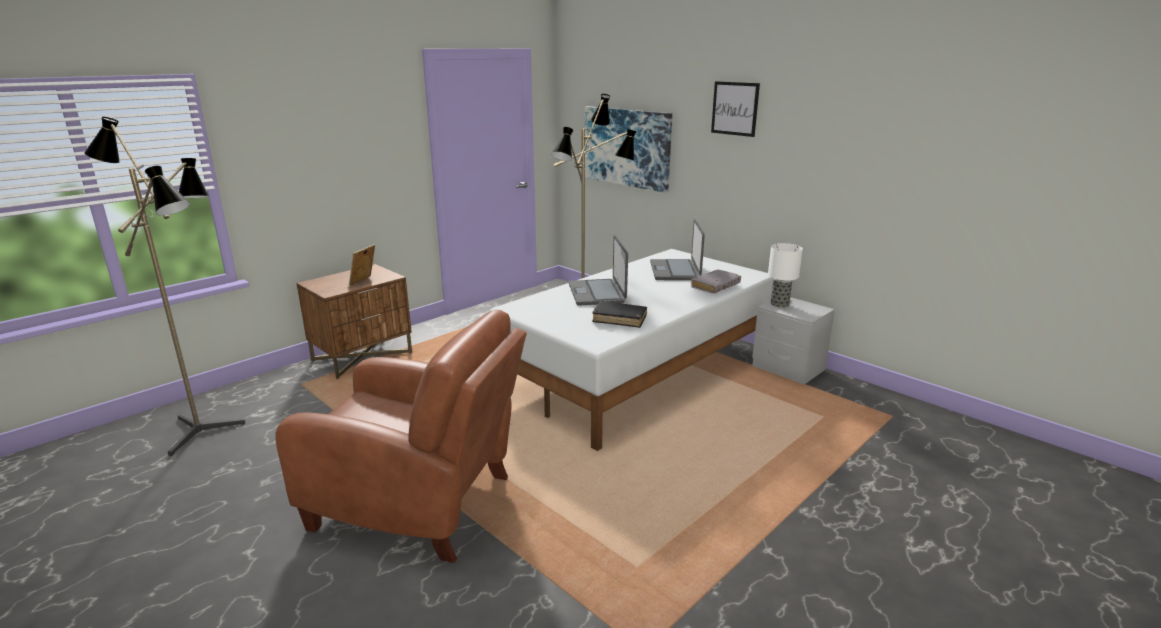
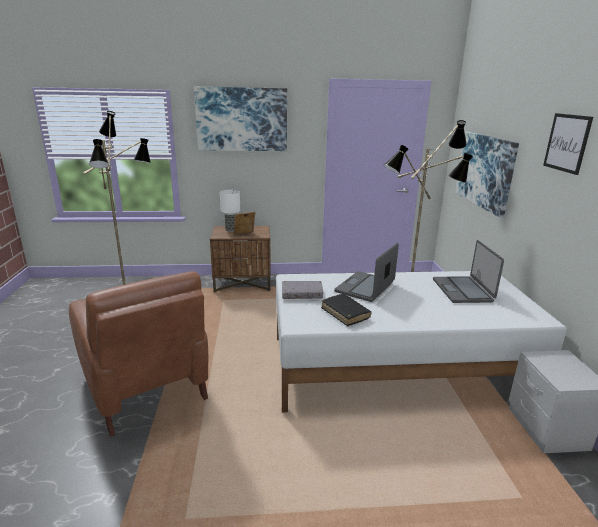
camera: 40 degrees right, 0 degrees up
laptop [650,219,705,280] -> laptop turned 45 degrees counterclockwise [433,240,504,303]
grey book [691,270,741,293] -> grey book moved to [282,281,323,299]
table lamp [768,243,803,308] -> table lamp moved to [220,190,240,232]
none -> picture [194,87,287,151]

